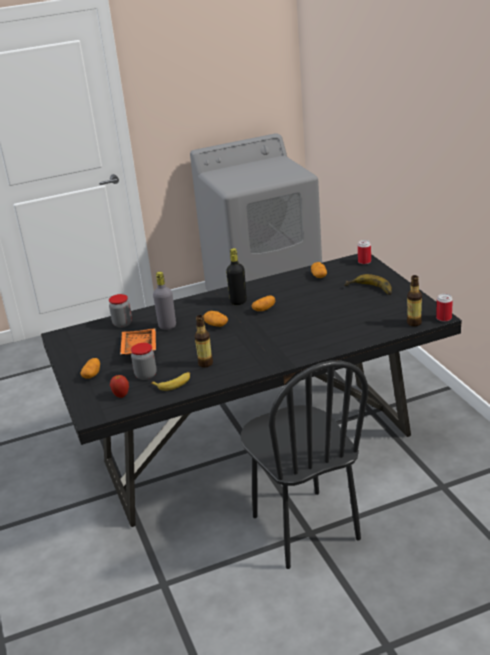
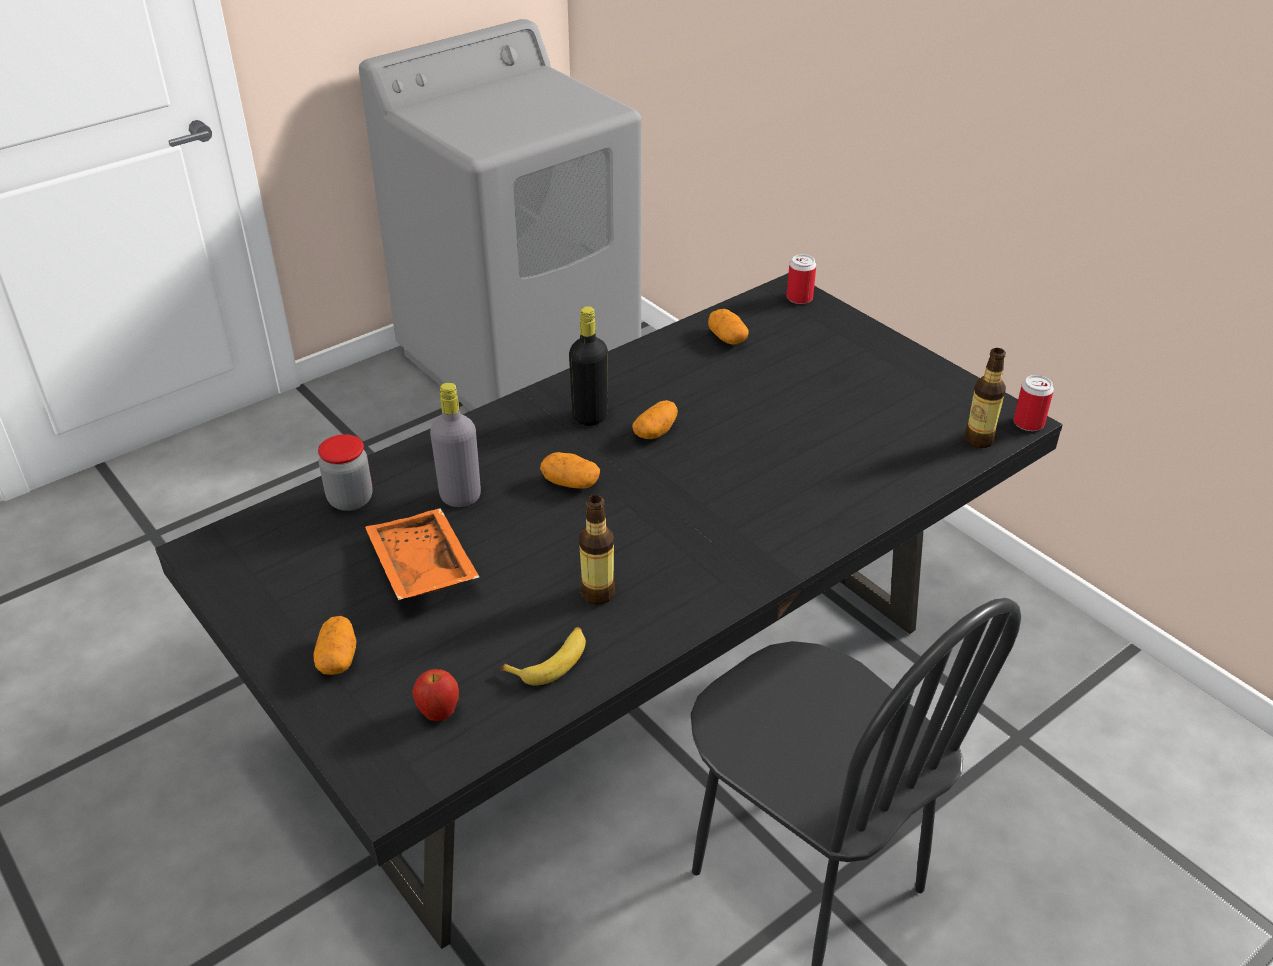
camera: 20 degrees left, 10 degrees up
jar [131,343,156,380] -> none
banana [345,274,392,295] -> none

